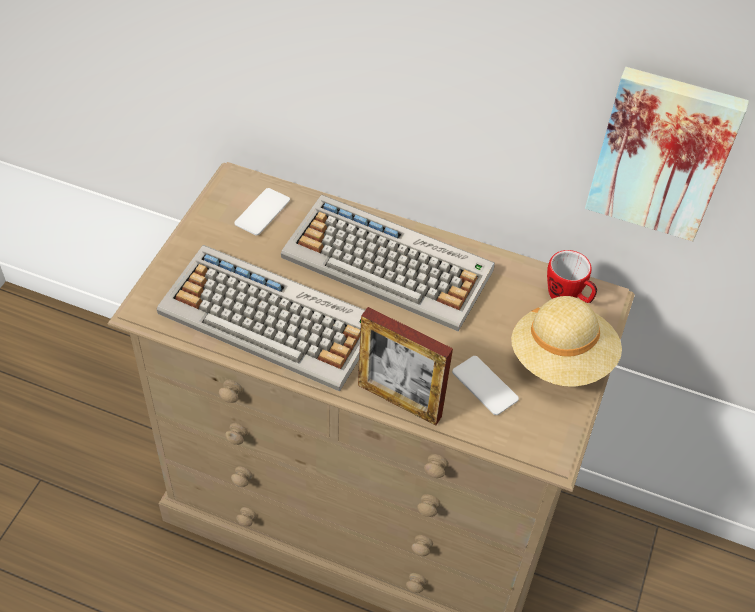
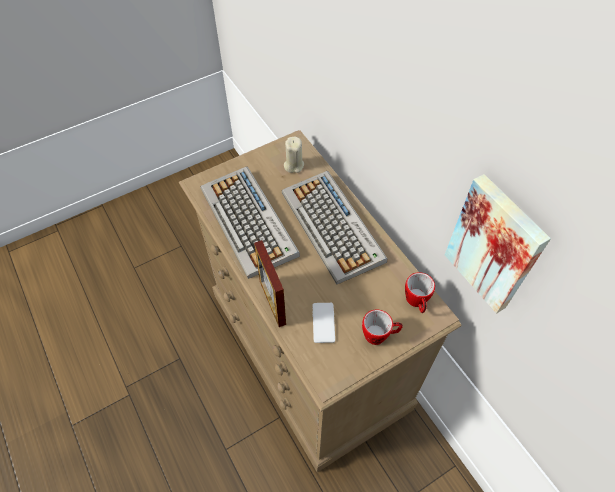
camera: 40 degrees right, 5 degrees up
phone [235,188,290,235] -> beige candle [284,137,304,173]
beige hat [511,296,622,387] -> mug [362,309,403,345]

